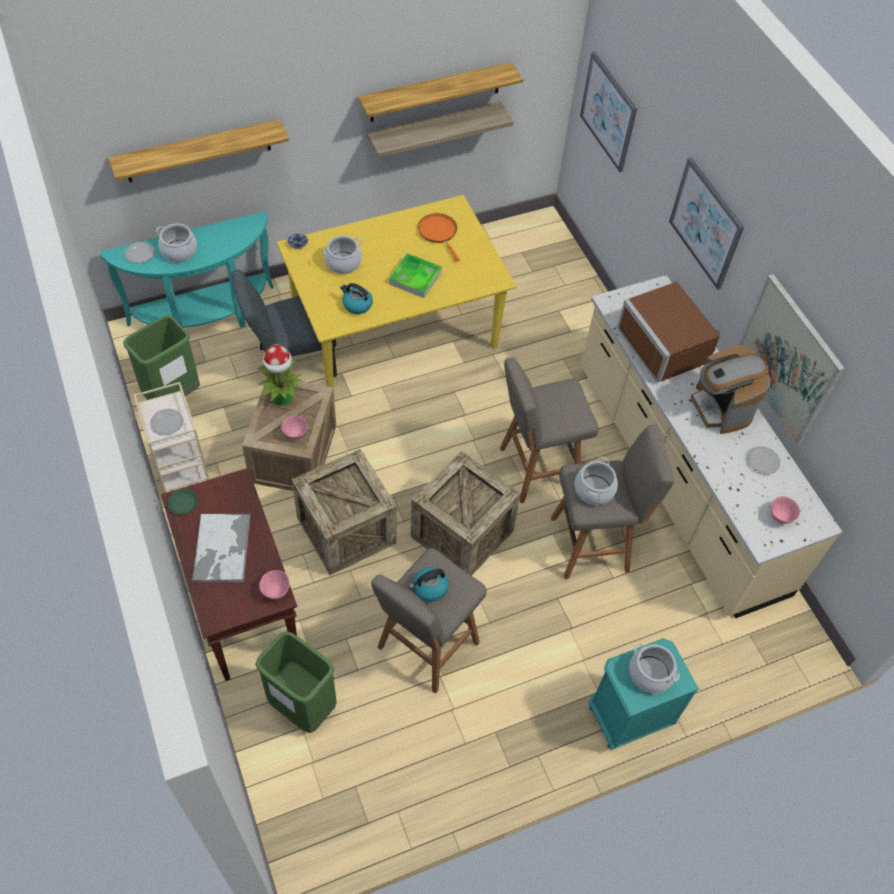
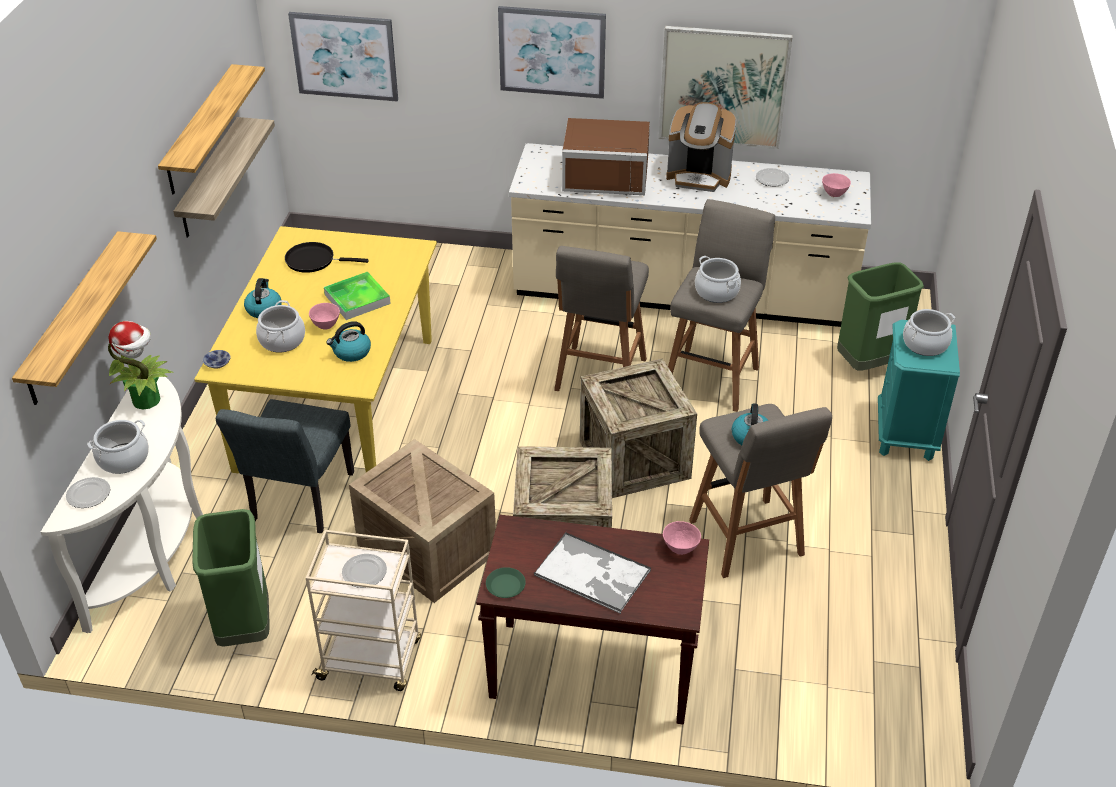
camera: 55 degrees left, 15 degrees down
turquoise console table [99,211,274,328] -> white console table [41,377,203,633]
green trash can [255,631,337,733] -> green trash can moved to [837,263,924,371]
potted plant [257,344,302,406] -> potted plant moved to [108,321,173,409]
pink bowl [281,416,308,439] -> pink bowl moved to [309,303,340,330]
orange frying pan [418,213,460,262] -> black frying pan [285,242,369,273]
none -> kettle [244,278,281,318]

